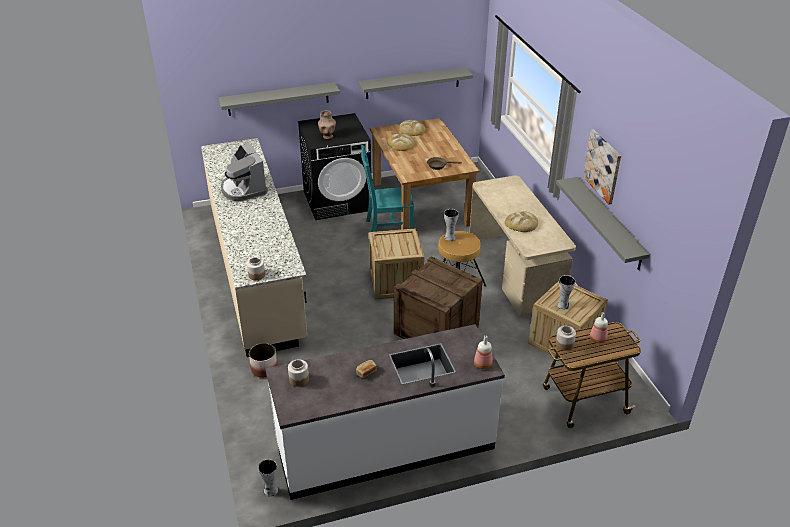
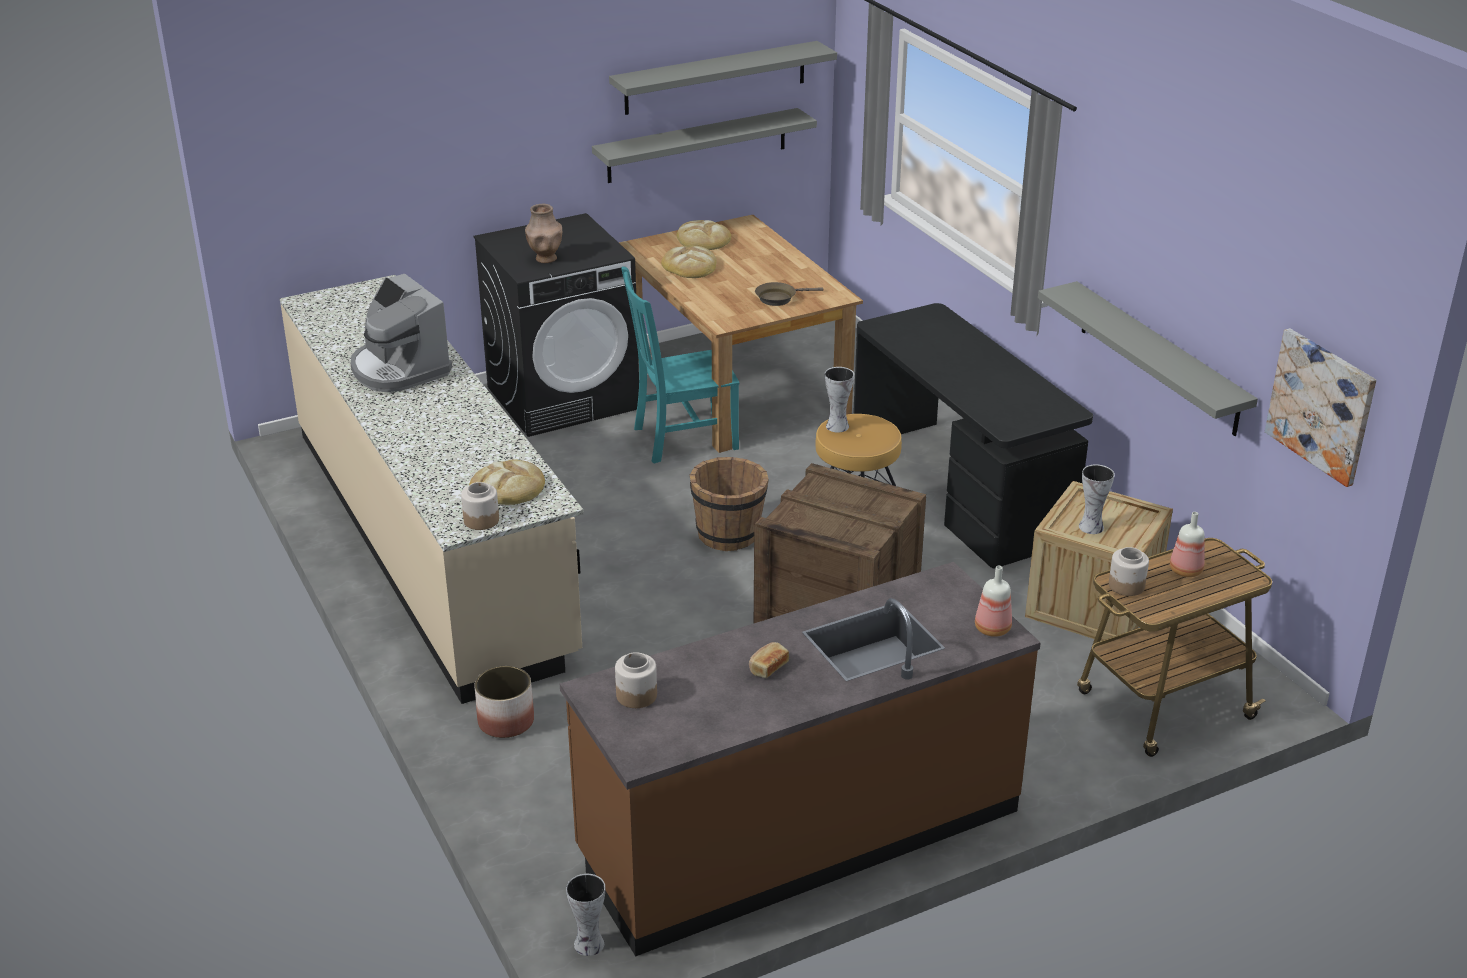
camera: 10 degrees left, 5 degrees down
grey shelf [218,82,340,116] -> grey shelf moved to [609,41,837,115]
white counter [265,324,505,500] -> brown counter [560,562,1041,956]
crate [369,228,424,300] -> brown bucket [690,457,769,551]
beige desk [470,175,576,316] -> black desk [853,303,1093,568]
bread [505,211,538,232] -> bread moved to [469,459,545,505]
picture [583,130,621,205] -> picture moved to [1265,328,1376,487]

